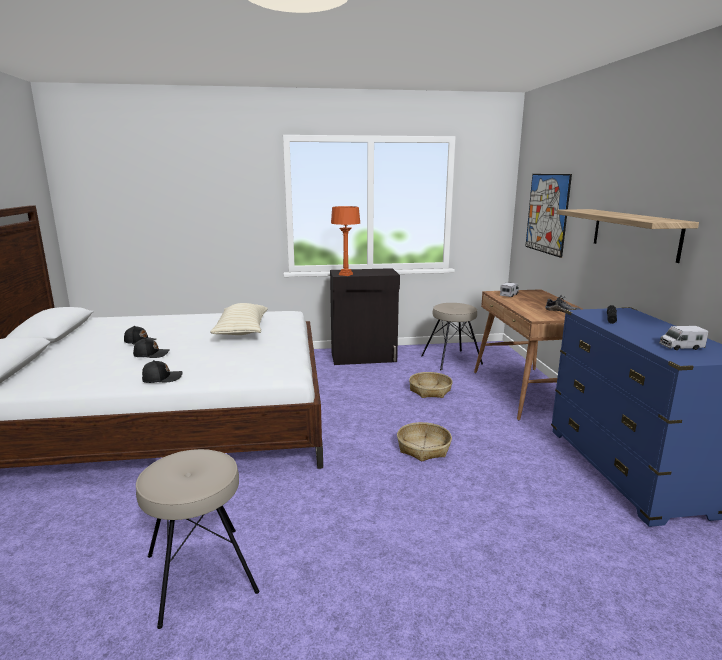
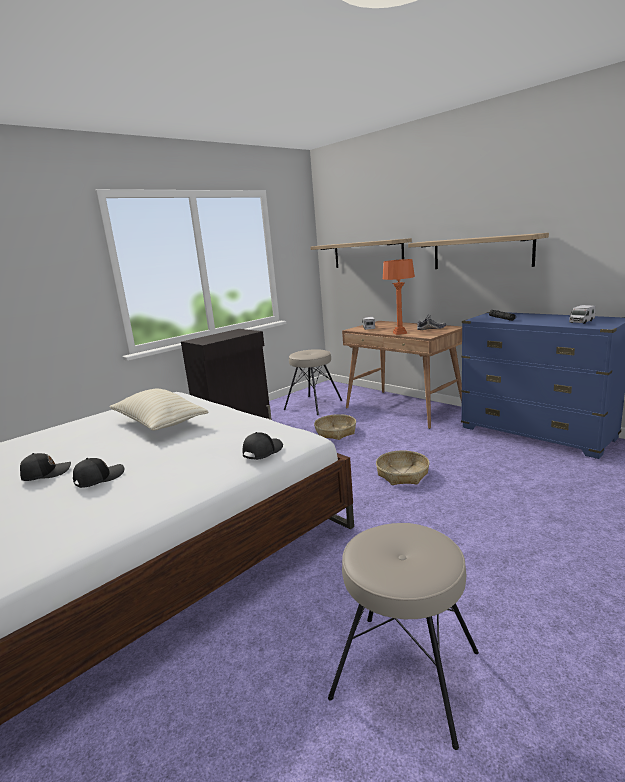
camera: 35 degrees left, 0 degrees up
black cap [142,360,183,383] -> black cap moved to [242,432,283,460]
orange table lamp [331,206,360,276] -> orange table lamp moved to [383,259,415,335]
picture [525,174,572,258] -> shelf [310,238,412,268]

